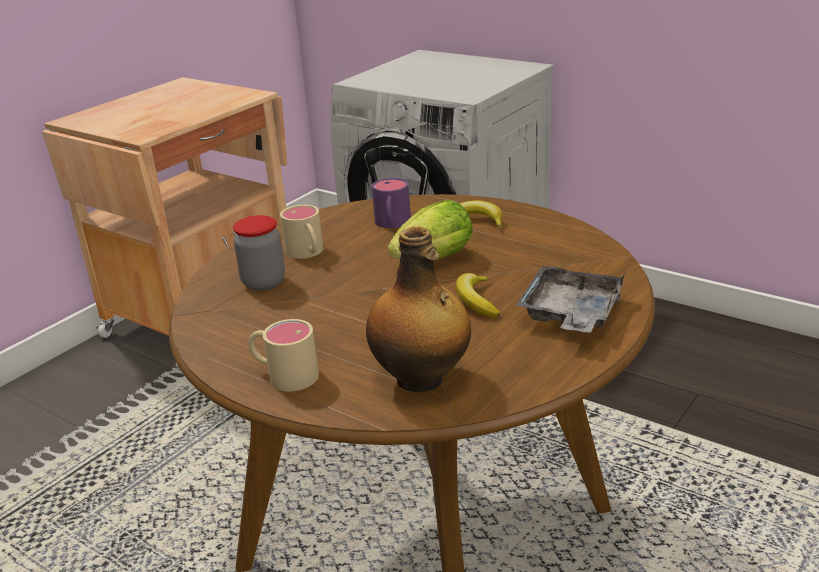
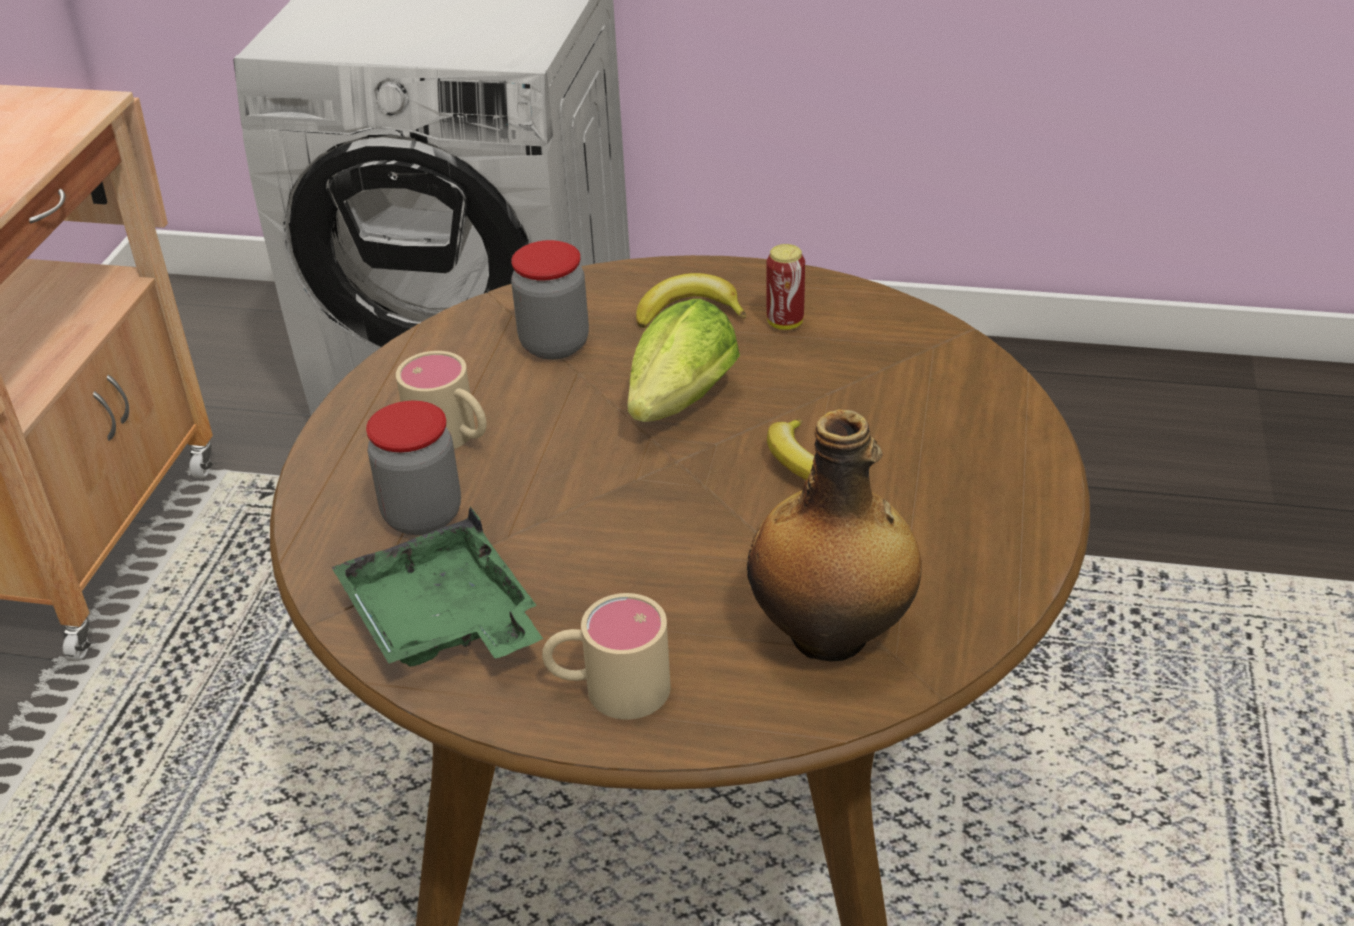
camera: 25 degrees left, 10 degrees up
purple mug [372,178,411,228] -> jar [511,240,589,360]
grey tray [516,266,625,333] -> none
none -> green tray [331,506,543,667]
none -> can [766,244,805,330]

